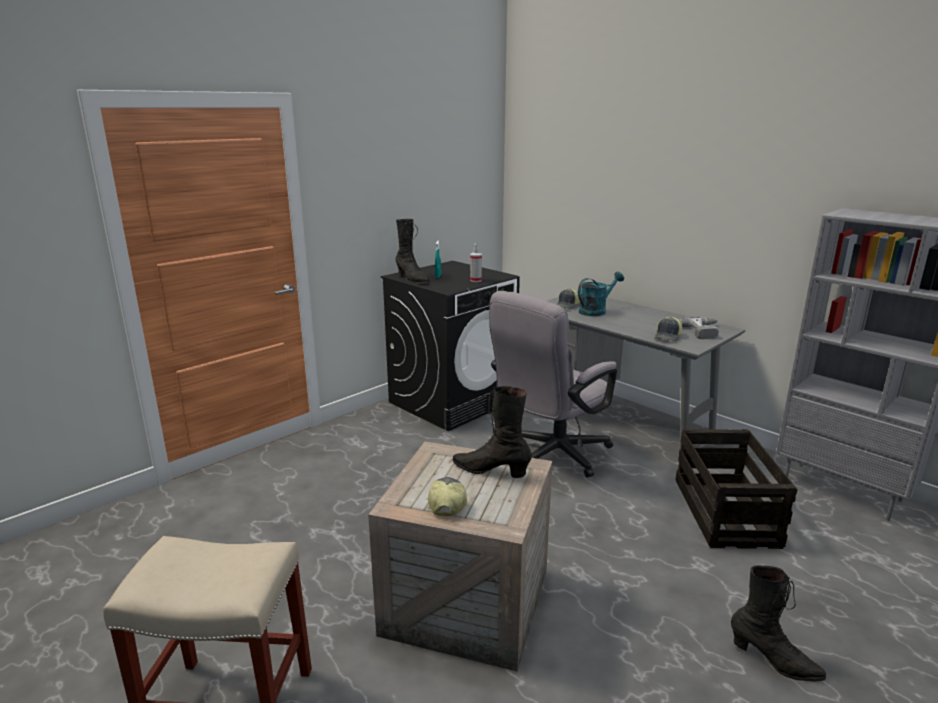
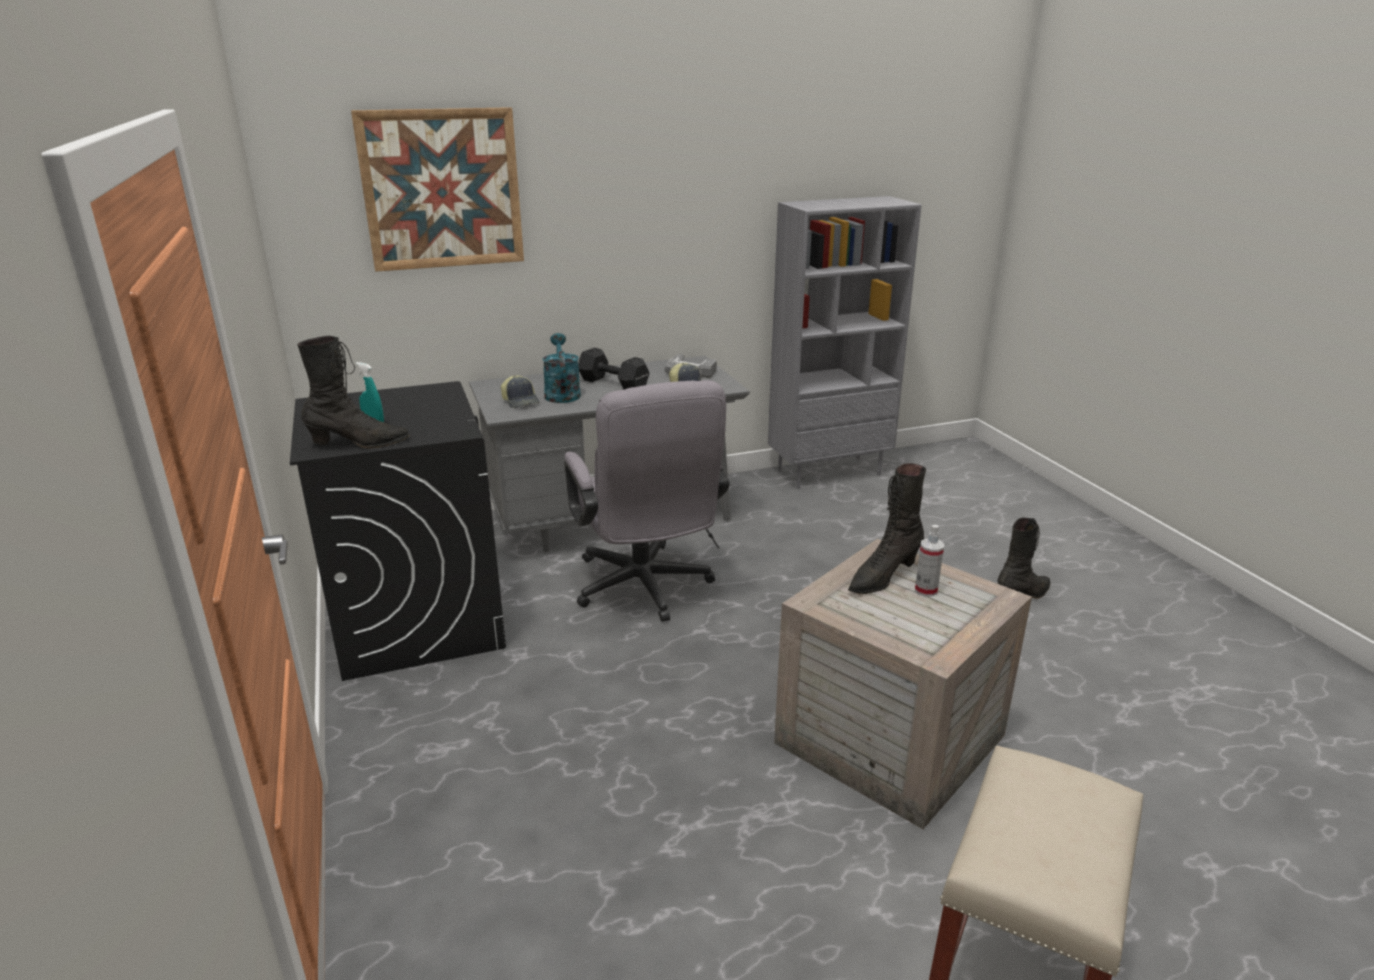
camera: 65 degrees left, 5 degrees up
cap [428,477,467,516] -> none
spray bottle [470,244,482,282] -> spray bottle moved to [915,525,944,597]
crate [675,429,798,549] -> none
none -> picture [351,107,524,272]
none -> black dumbbell [578,348,650,389]

